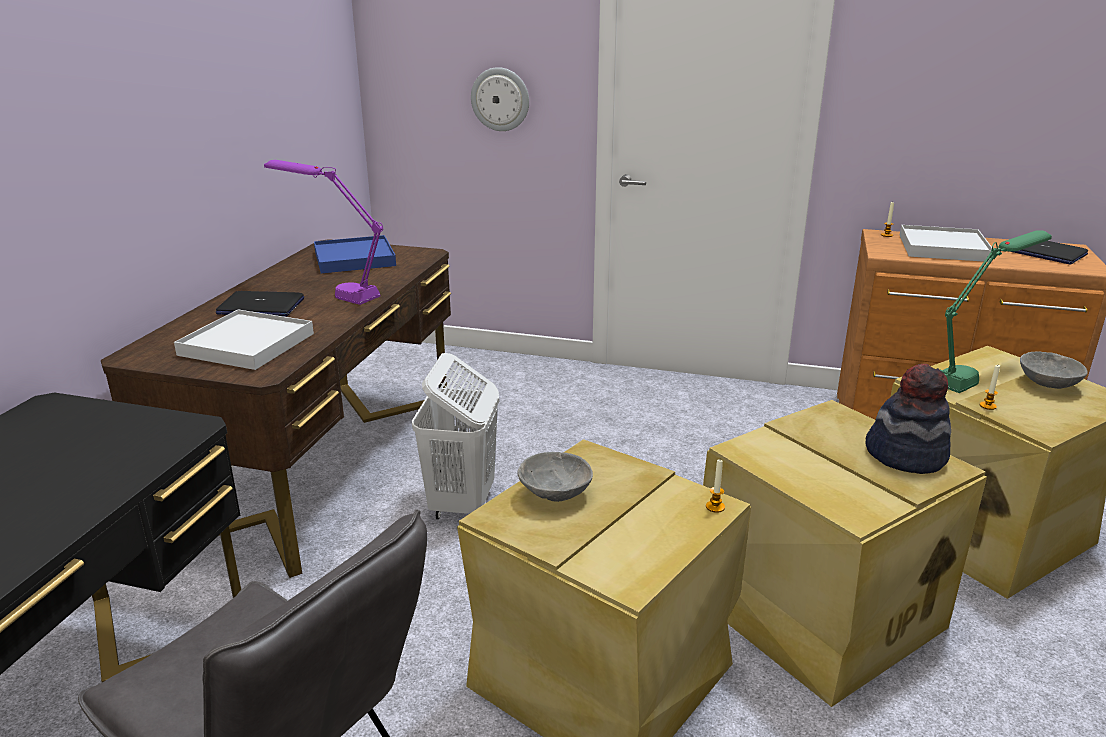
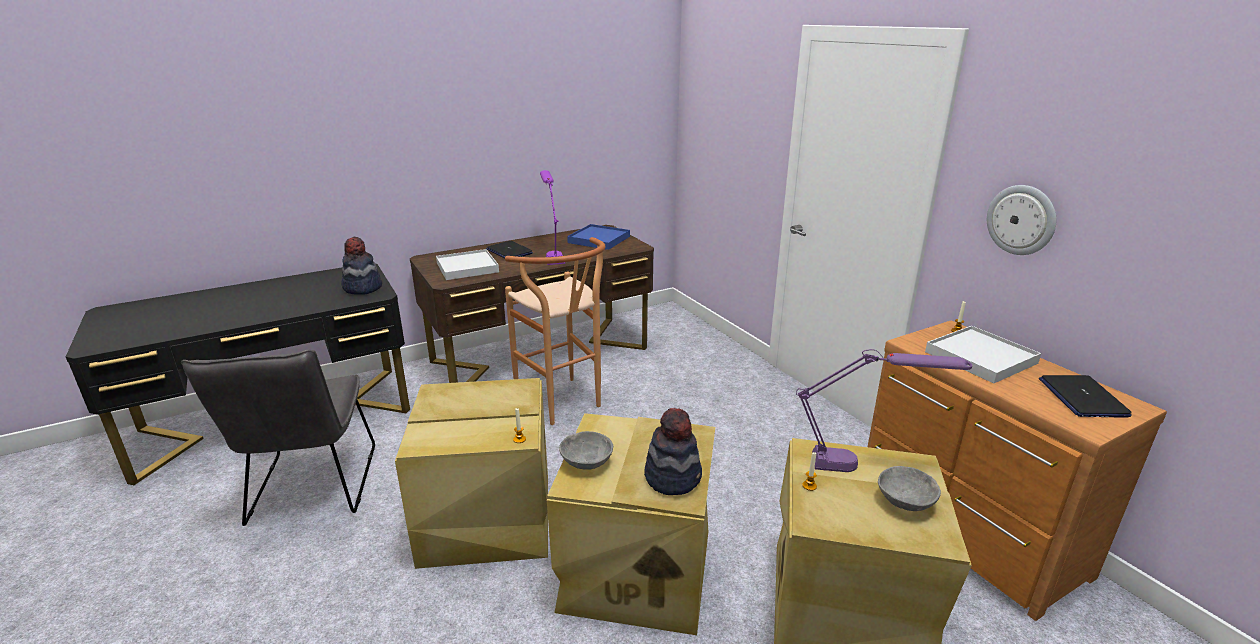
camera: 45 degrees right, 0 degrees up
white laundry basket [412,353,499,519] -> brown stool [505,237,606,425]
wall clock [471,67,529,131] -> wall clock moved to [987,185,1056,255]
grey bowl [517,452,593,502] -> grey bowl moved to [559,431,613,470]
green table lamp [940,230,1052,393] -> purple table lamp [796,349,972,472]
none -> hat [342,237,382,295]

